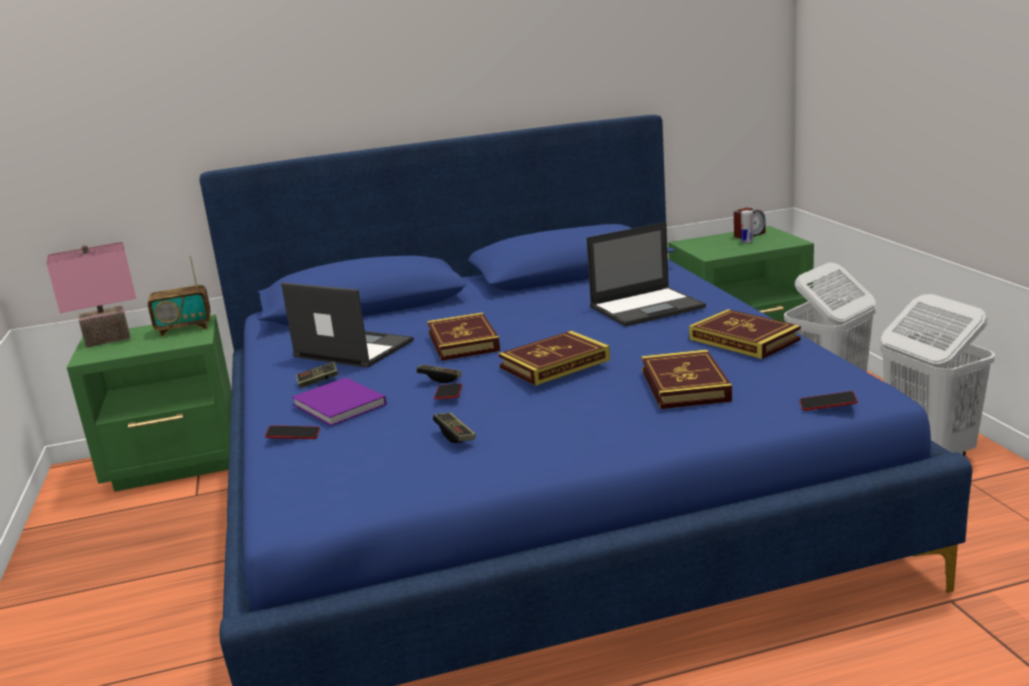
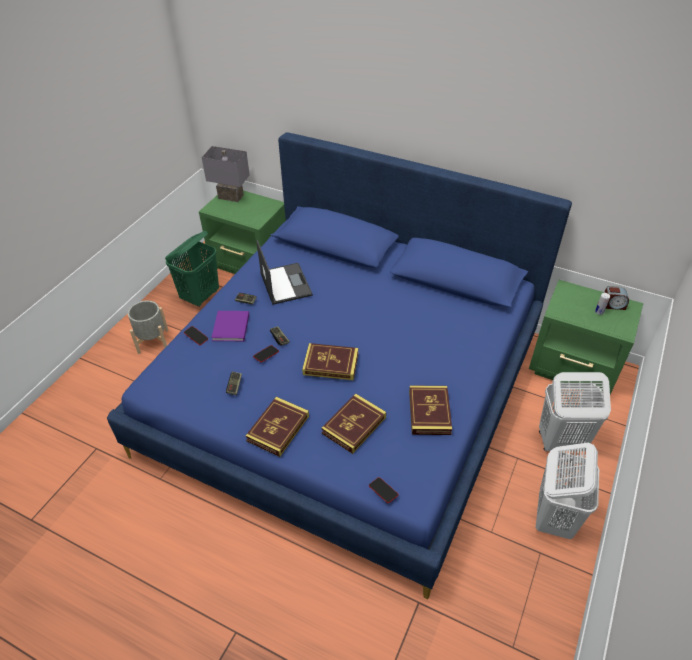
camera: 40 degrees right, 25 degrees up
pink table lamp [46,242,136,348] -> grey table lamp [202,146,250,202]
radio [148,256,210,336] -> none
book [427,312,500,361] -> book moved to [246,397,309,457]
laptop [586,222,706,327] -> none
none -> grey planter [128,301,169,354]
none -> green laundry basket [165,231,219,307]

